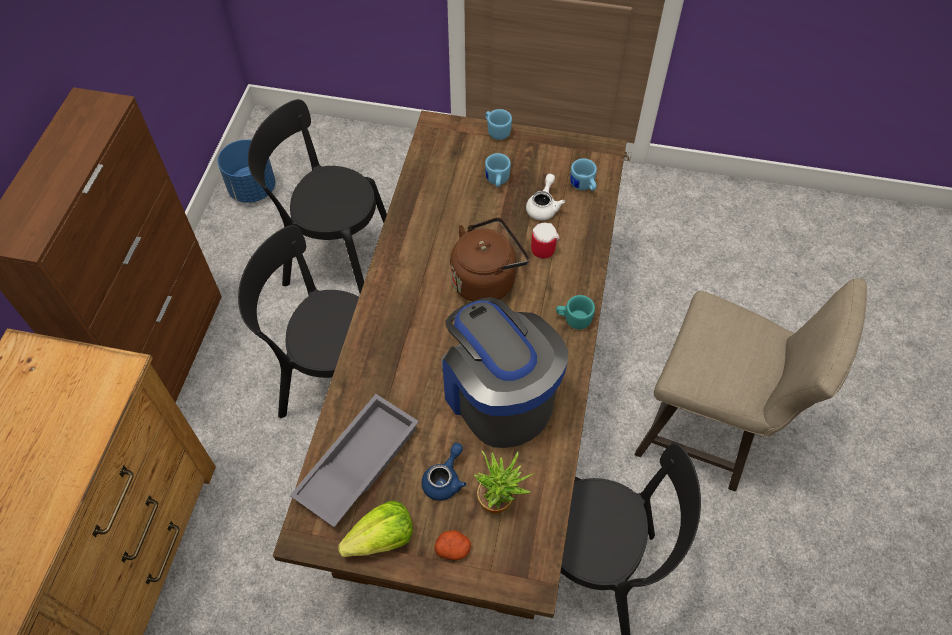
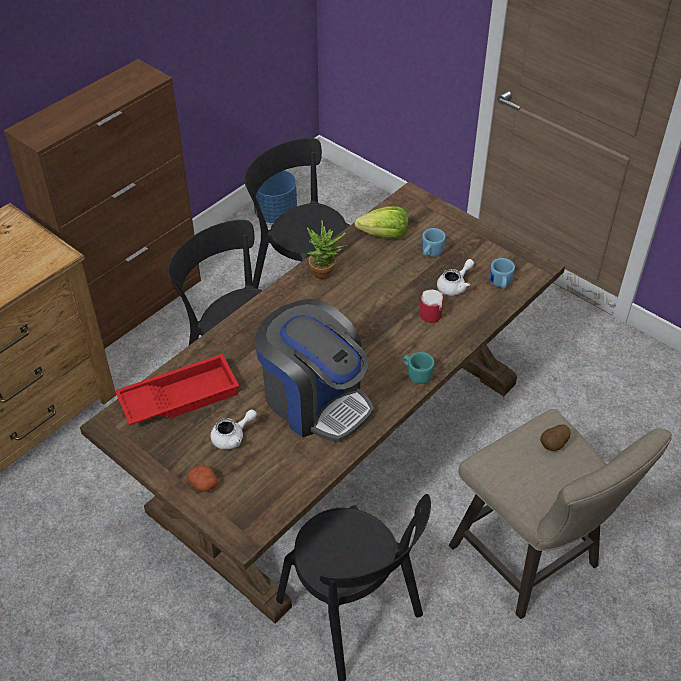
camera: 30 degrees right, 10 degrees down
grey tray [290,394,419,528] -> red tray [115,354,239,425]
lettuce [338,501,413,557] -> lettuce moved to [355,206,408,238]
blue teapot [421,443,467,501] -> white teapot [211,409,257,450]
coffee machine [442,297,568,448] -> coffee machine turned 135 degrees clockwise [254,299,374,442]
brown kettle [450,217,529,302] -> none
potted plant [474,451,535,513] -> potted plant moved to [307,220,347,279]
blue mug [485,109,512,140] -> none
none -> potato [540,424,571,451]

